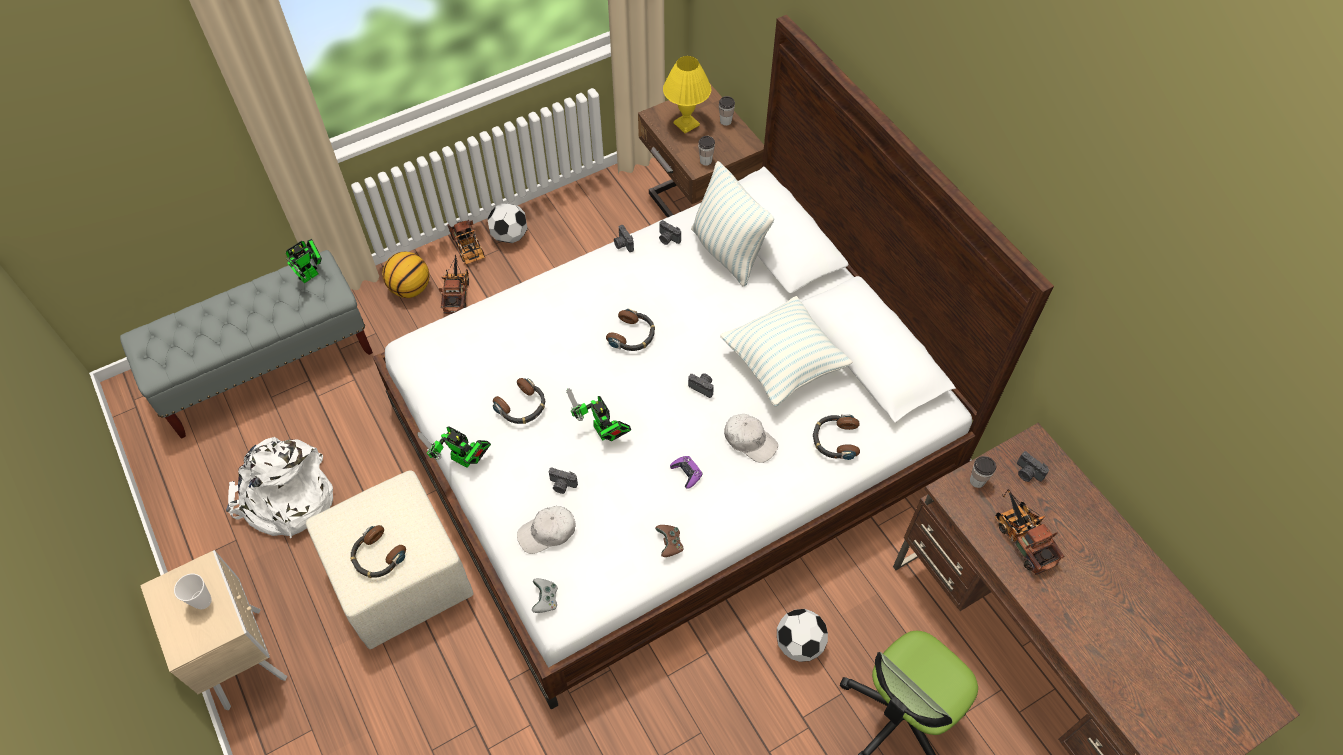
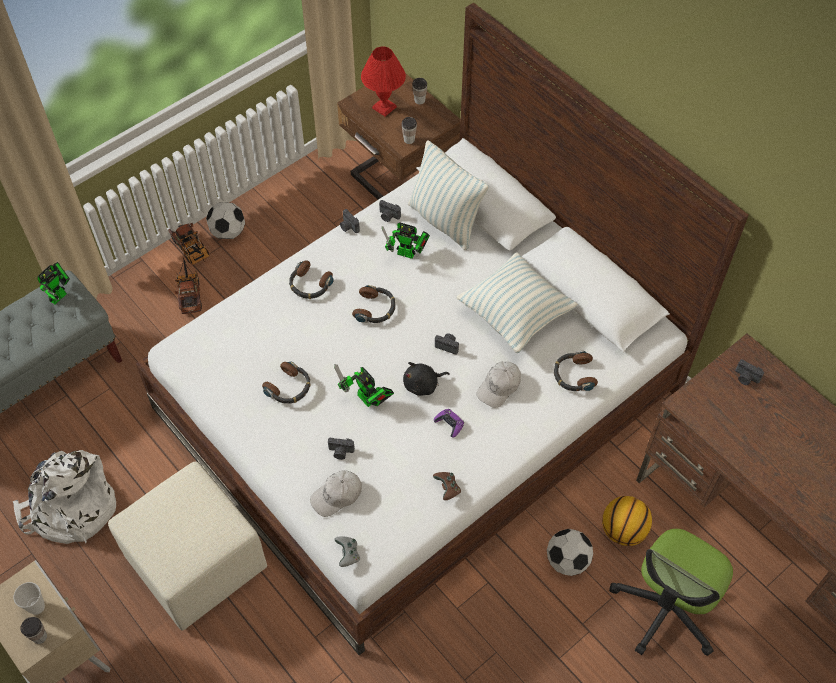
camera: 10 degrees left, 0 degrees up
headphones [351,525,406,578] -> headphones moved to [289,260,333,299]
basketball [382,251,430,298] -> basketball moved to [602,496,652,546]
toy robot [417,427,491,468] -> toy robot moved to [382,223,430,259]
yellow table lamp [663,56,711,133] -> red table lamp [361,47,406,116]
white cap [724,414,778,463] -> white cap turned 105 degrees clockwise [476,361,521,408]
cup [970,456,996,488] -> cup moved to [20,617,47,644]
toy truck [995,489,1064,575] -> none
none -> black plush toy [403,362,450,396]

